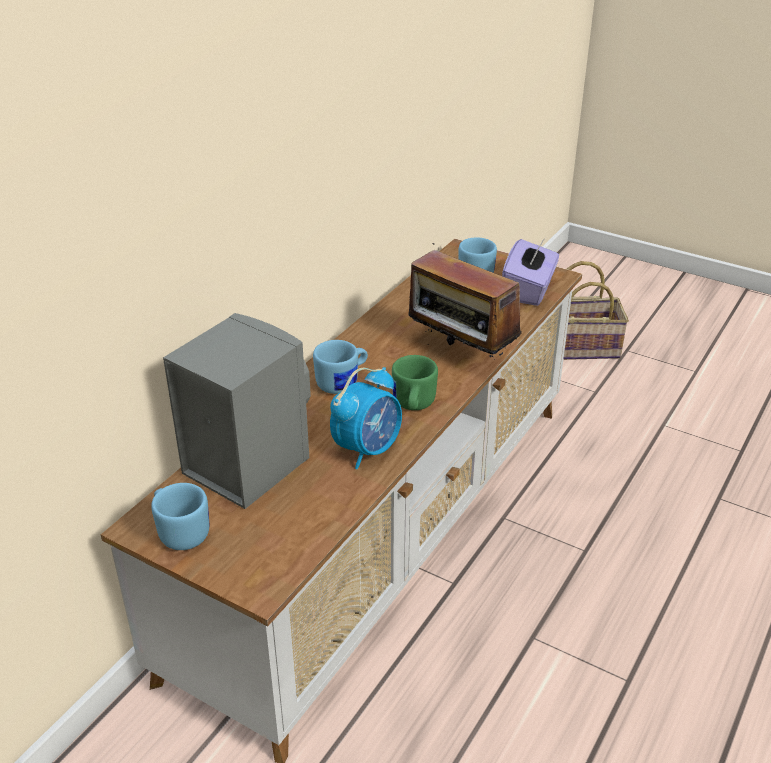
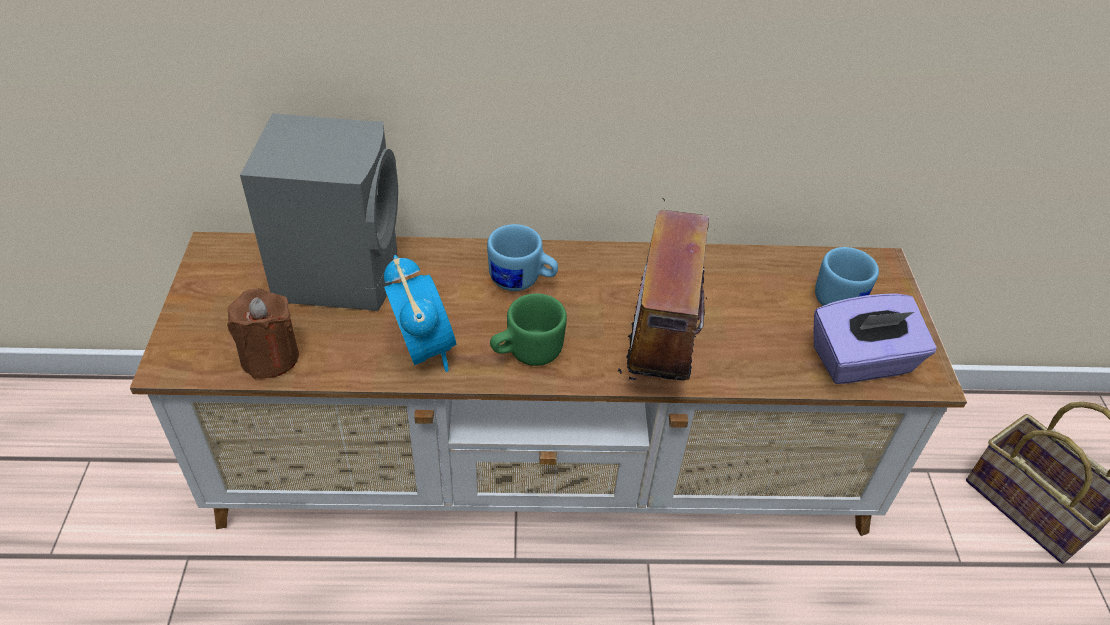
camera: 55 degrees right, 10 degrees up
blue mug [151,483,209,550] -> none
alarm clock [330,367,402,469] -> alarm clock turned 120 degrees counterclockwise [384,255,456,372]
none -> brown candle [227,289,299,379]

